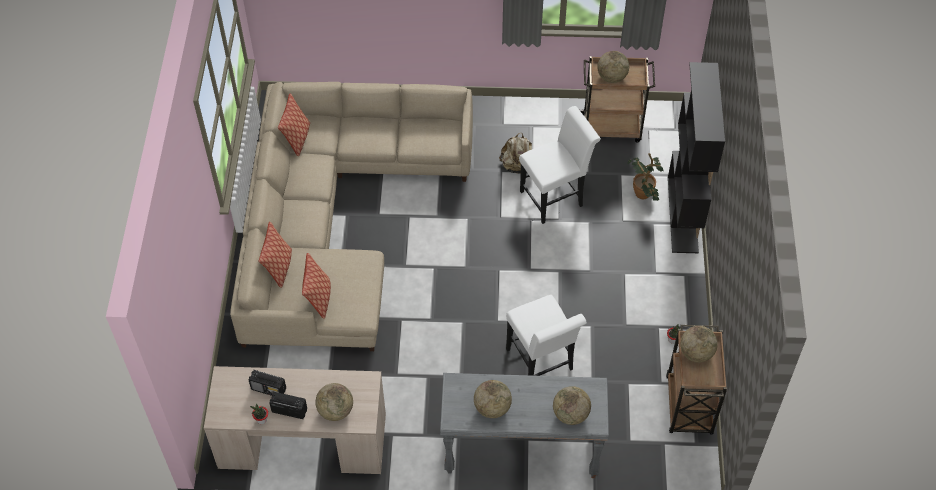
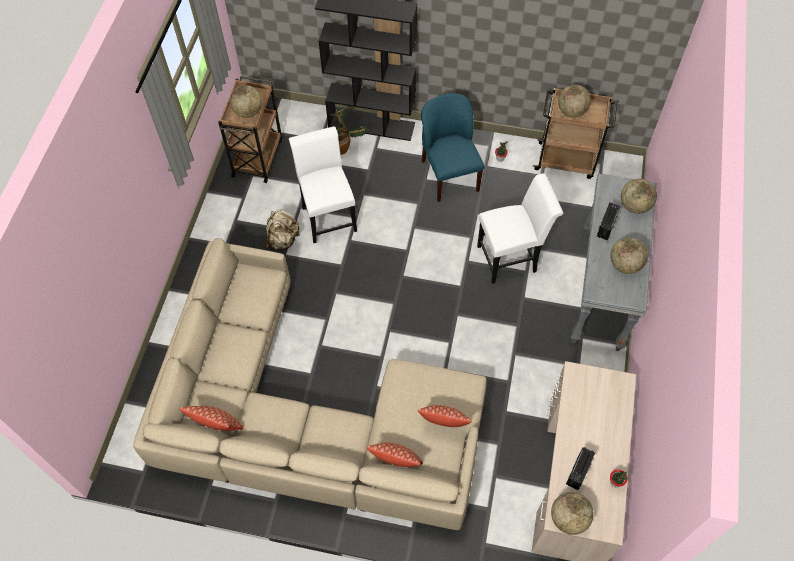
camera: 80 degrees left, 5 degrees up
radio [269,392,307,419] -> radio moved to [597,202,621,240]
globe [315,383,353,421] -> globe moved to [551,492,594,535]
none -> blue chair [421,93,484,202]

